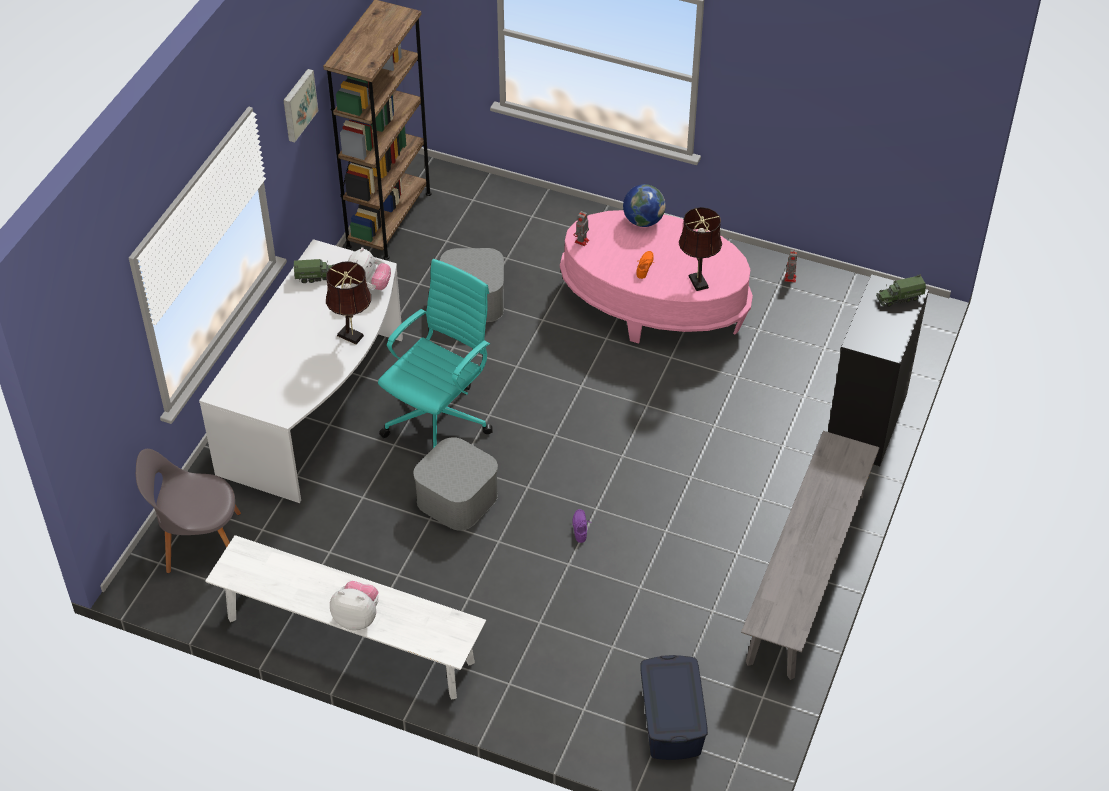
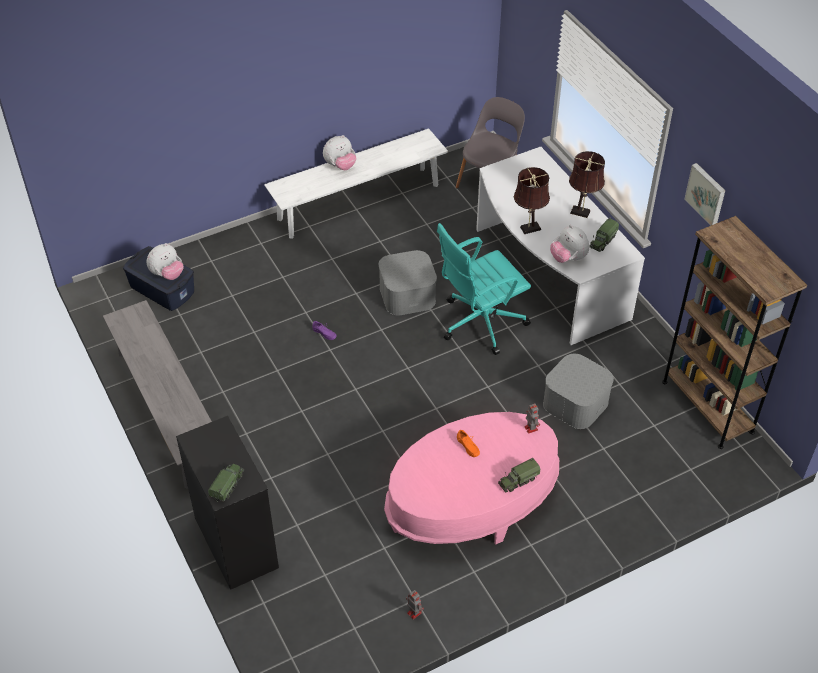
camera: 130 degrees right, 0 degrees up
turquoise office chair [378,259,493,448] -> turquoise office chair turned 75 degrees clockwise [437,223,531,355]
globe [623,184,666,227] -> toy truck [498,458,540,493]
brown table lamp [679,207,722,291] -> brown table lamp moved to [569,151,605,218]
none -> plush toy [147,243,183,280]

